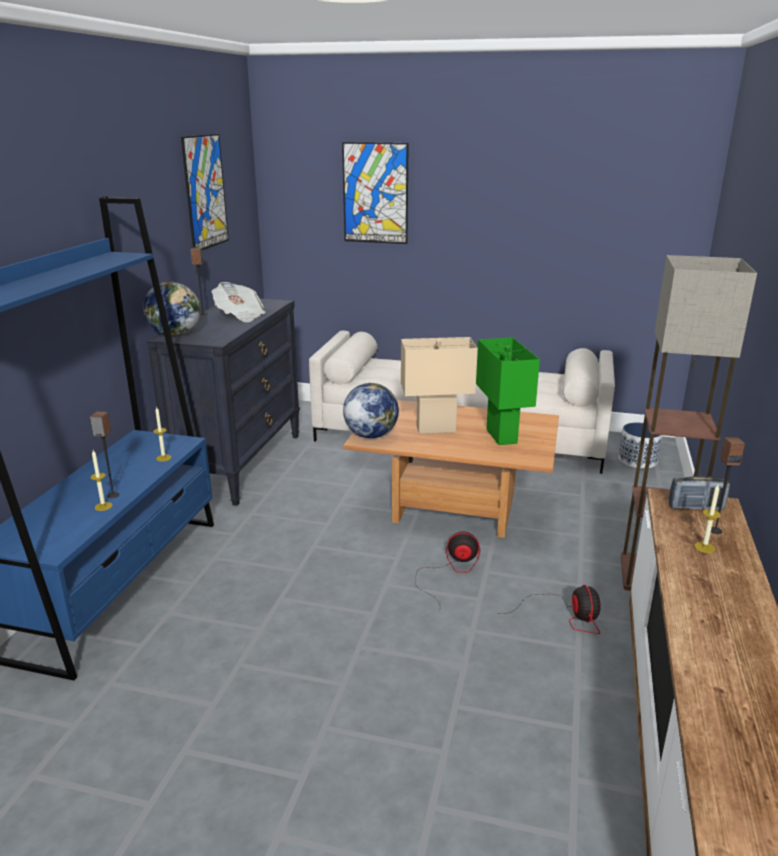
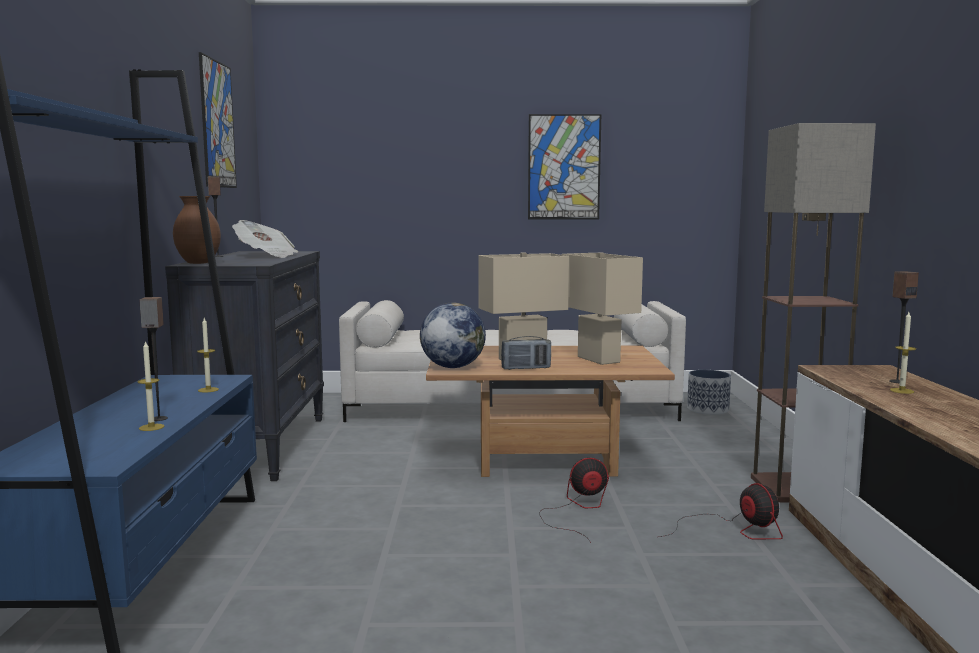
camera: 15 degrees left, 15 degrees down
globe [143,281,200,336] -> brown vase [173,196,221,264]
picture [342,142,409,244] -> picture moved to [528,114,601,219]
green table lamp [476,337,540,445] -> beige table lamp [562,252,643,365]
radio [669,476,730,510] -> radio moved to [501,336,551,370]

